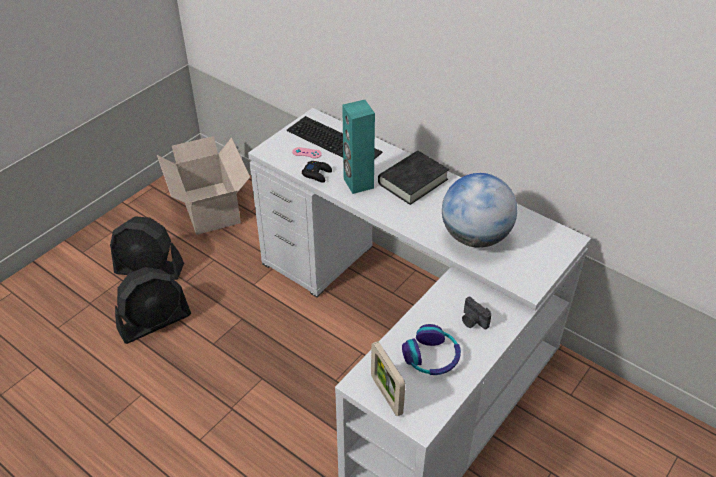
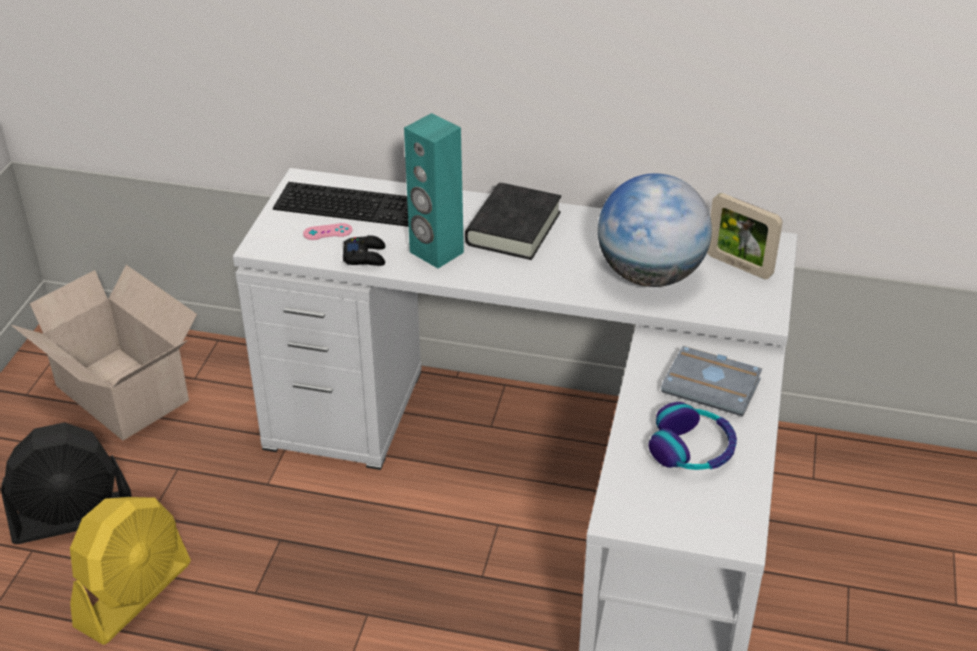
camera: 25 degrees left, 5 degrees down
black fan [115,267,191,344] -> yellow fan [70,497,191,645]
picture frame [371,341,405,416] -> picture frame moved to [707,193,782,279]
camera [462,297,492,329] -> grey book [661,346,762,417]

